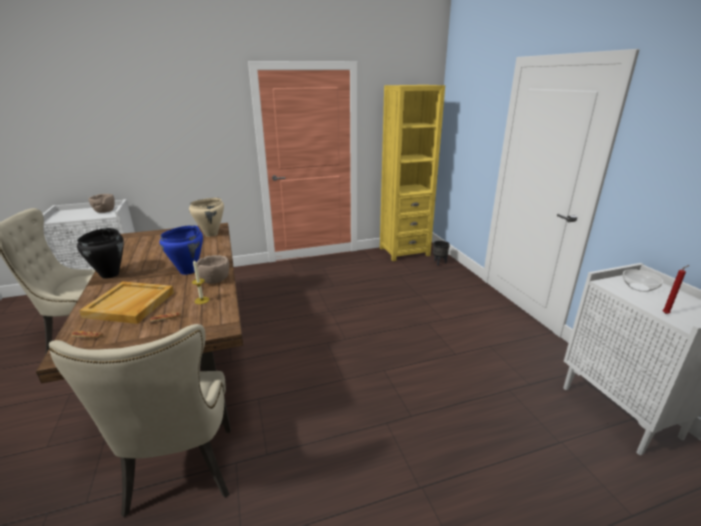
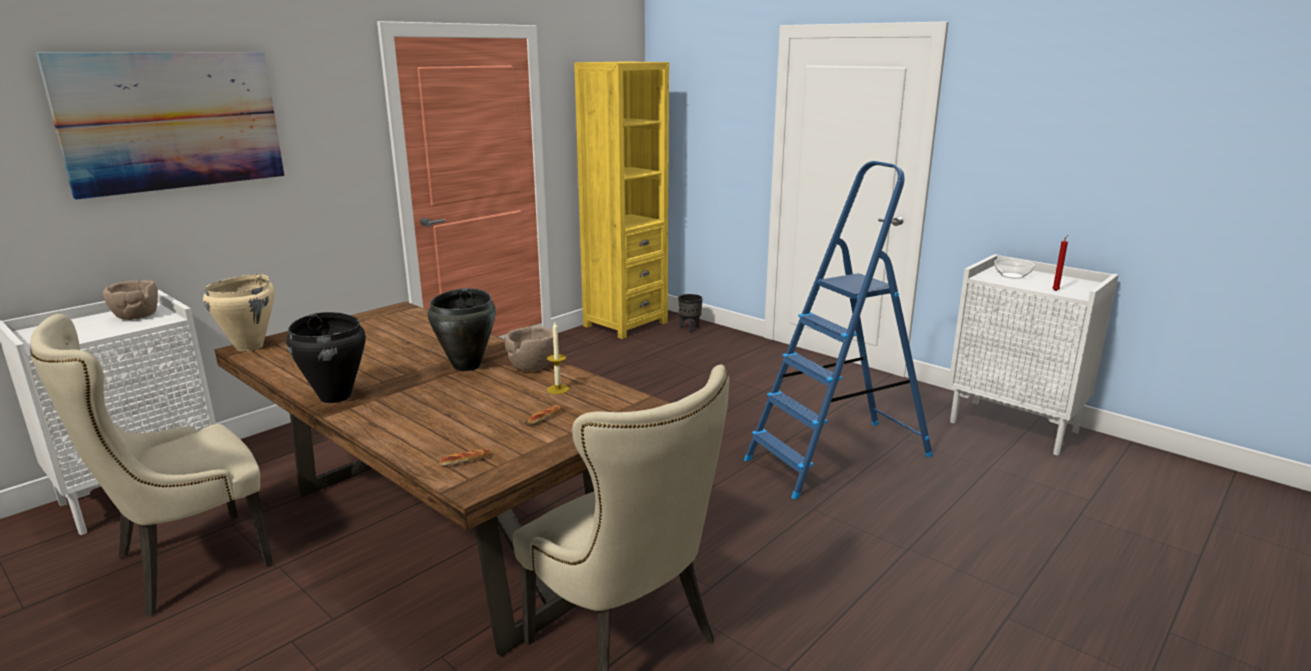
camera: 30 degrees left, 5 degrees down
beige tray [79,281,174,324] -> none
blue cooking pot [160,225,203,275] -> black cooking pot [428,288,496,371]
beige cooking pot [189,198,224,237] -> beige cooking pot moved to [203,274,275,351]
none -> picture [36,52,284,200]
none -> blue step ladder [744,161,933,499]

